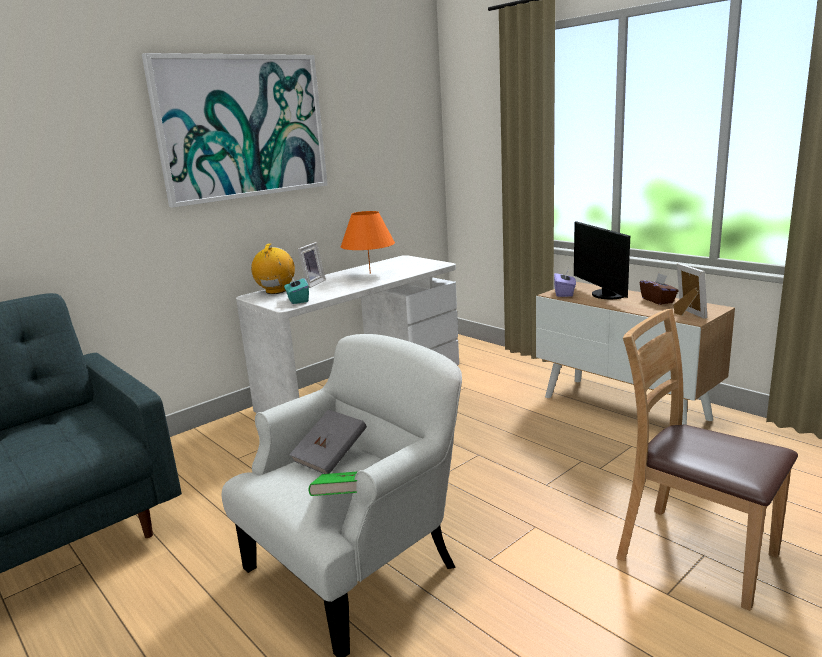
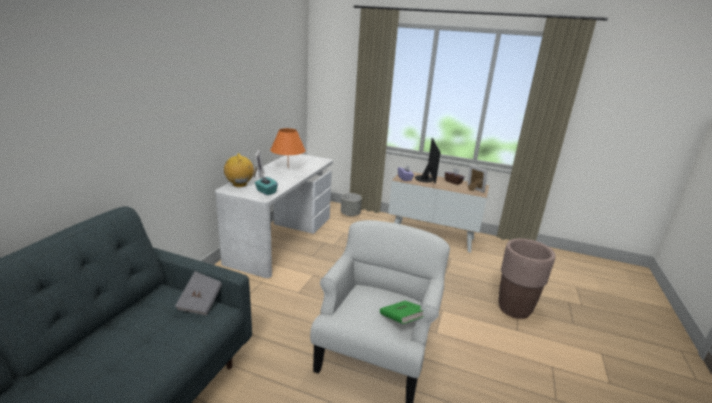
camera: 30 degrees left, 5 degrees up
picture [142,53,328,208] -> none
grey book [290,409,367,474] -> grey book moved to [175,271,222,316]
monitor [574,221,630,299] -> monitor turned 135 degrees counterclockwise [415,138,441,184]
brown chair [616,309,798,611] -> brown planter [498,238,555,319]
none -> grey planter [341,193,362,216]

